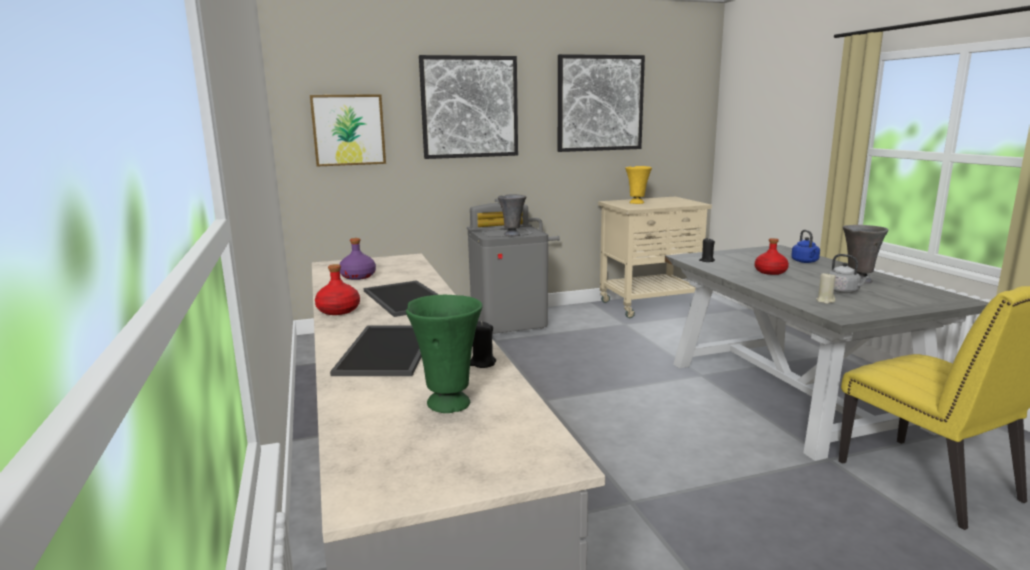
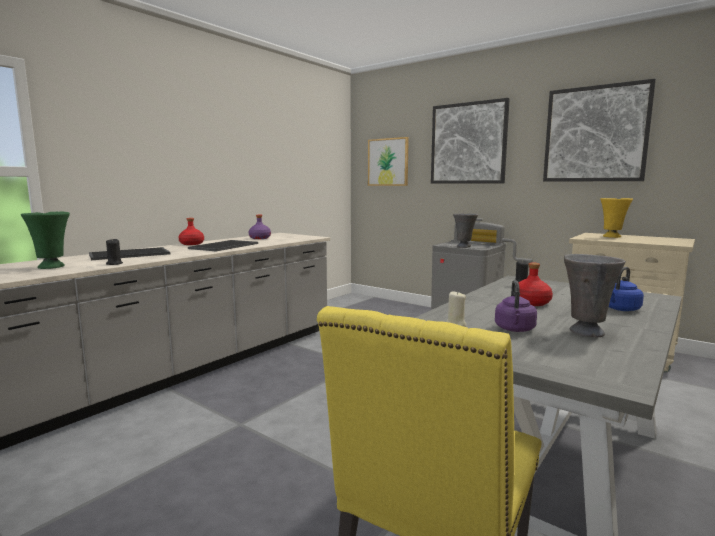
camera: 55 degrees right, 5 degrees down
grey kettle [828,254,870,293] -> purple kettle [495,280,537,332]

